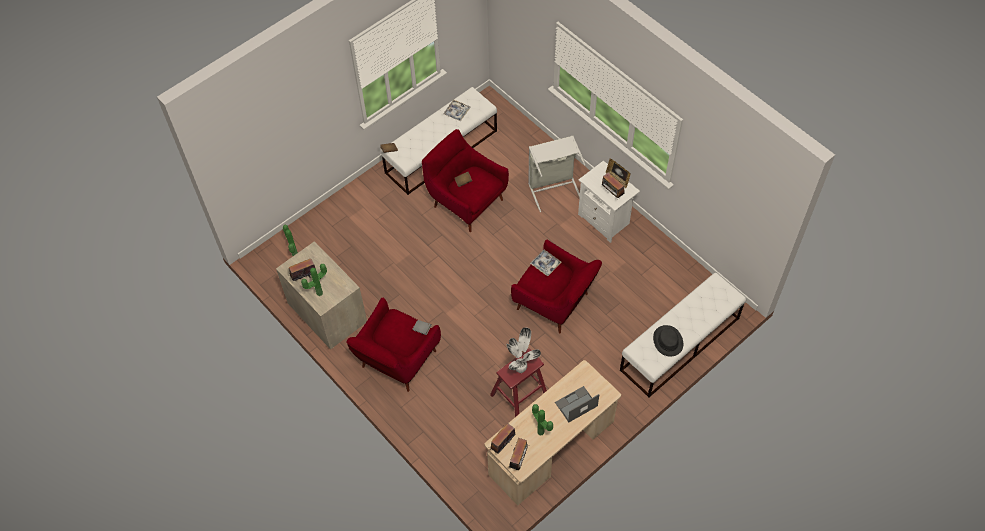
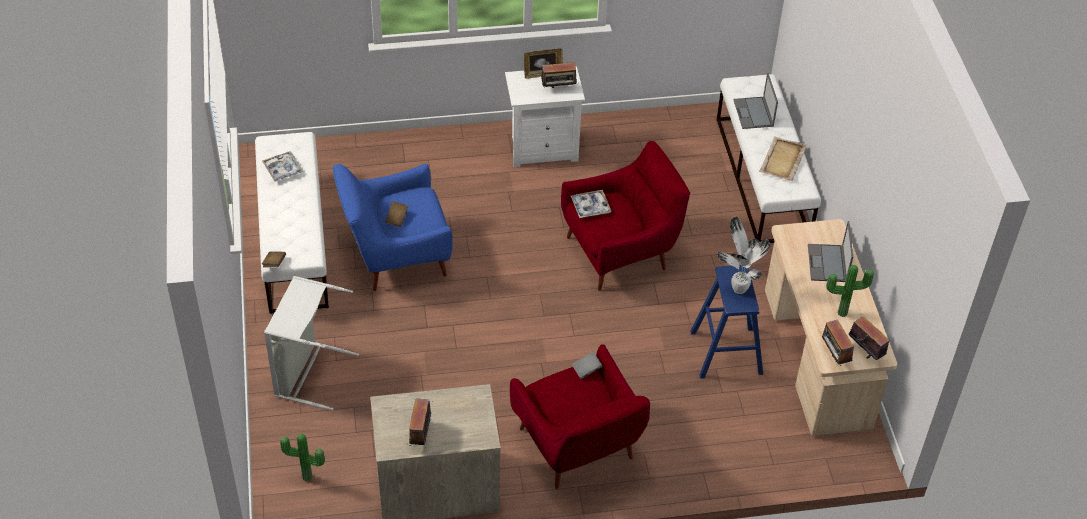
camera: 60 degrees left, 10 degrees down
potted plant [301,263,327,296] -> none
red armchair [422,129,509,232] -> blue armchair [333,164,453,291]
red stool [490,348,547,417] -> blue stool [690,265,763,379]
grey laundry basket [528,135,586,212] -> grey laundry basket moved to [264,276,359,410]
black hat [653,325,683,357] -> beige tray [759,136,807,181]
none -> laptop [733,73,778,129]

